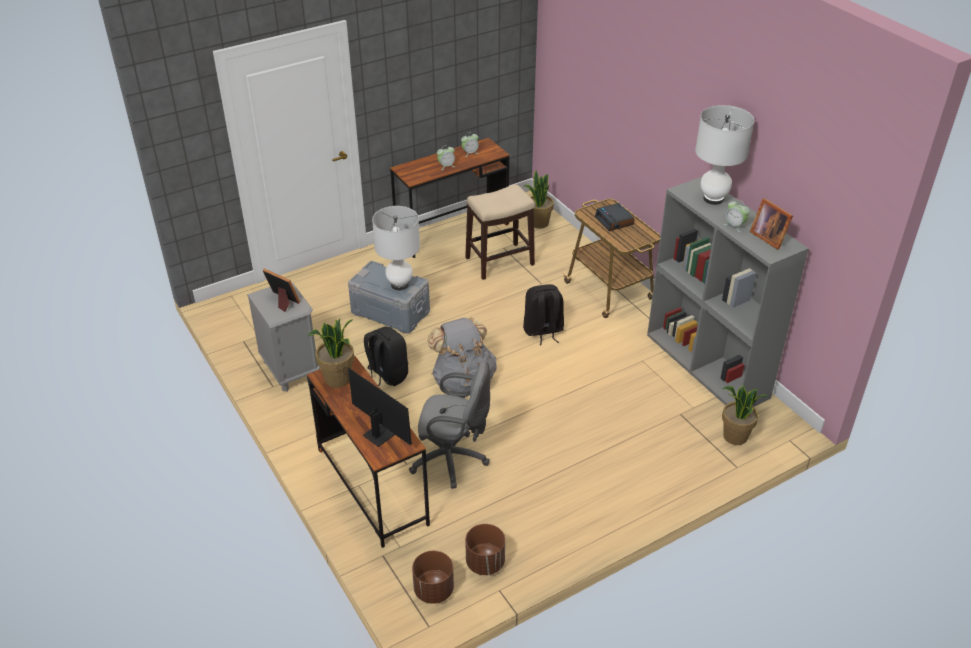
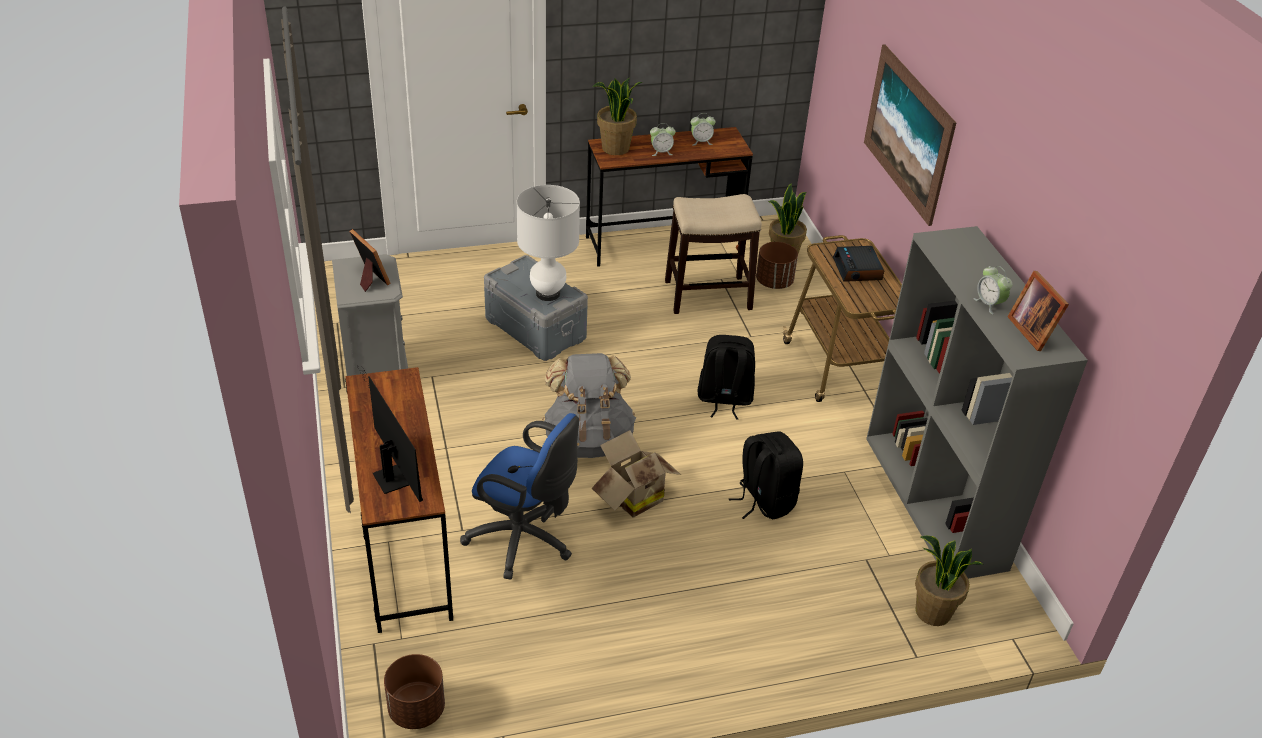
camera: 15 degrees right, 0 degrees up
potted plant [308,319,354,388] -> potted plant moved to [593,78,642,155]
black backpack [364,326,408,386] -> black backpack moved to [728,432,803,519]
grey office chair [409,361,490,489] -> blue office chair [460,413,579,580]
brown planter [465,524,505,575] -> brown planter moved to [756,242,798,289]
white table lamp [695,105,754,205] -> none
none -> cardboard box [592,430,681,518]
none -> picture [864,44,956,226]

